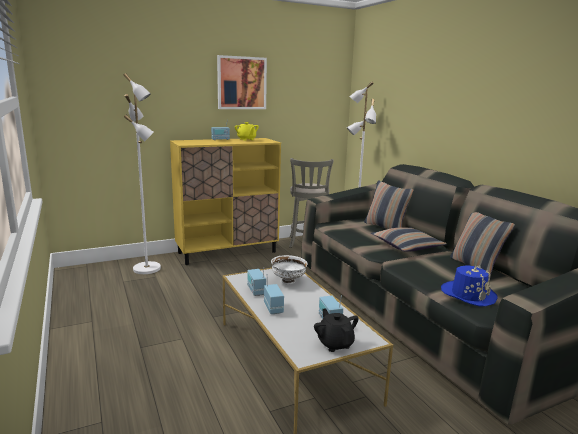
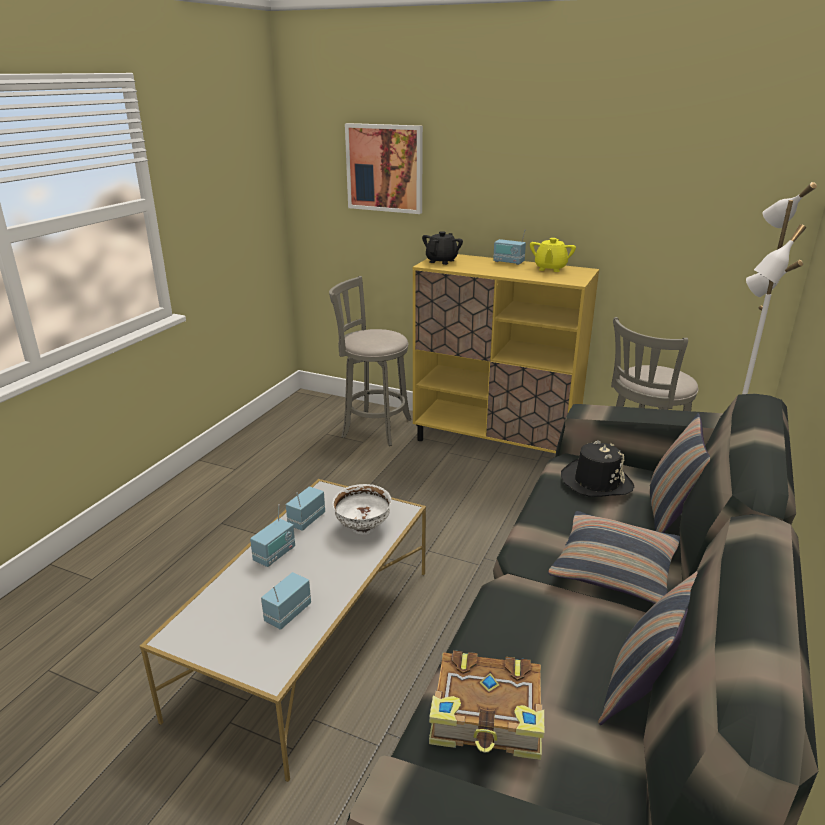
camera: 50 degrees right, 10 degrees up
white floor lamp [123,73,161,274] -> grey stool [329,276,412,446]
picture [217,55,267,109] -> picture moved to [345,123,423,214]
black teapot [314,308,359,352] -> black teapot moved to [422,231,463,265]
blue hat [441,265,498,306] -> book [429,650,544,760]
none -> black hat [561,440,634,497]

